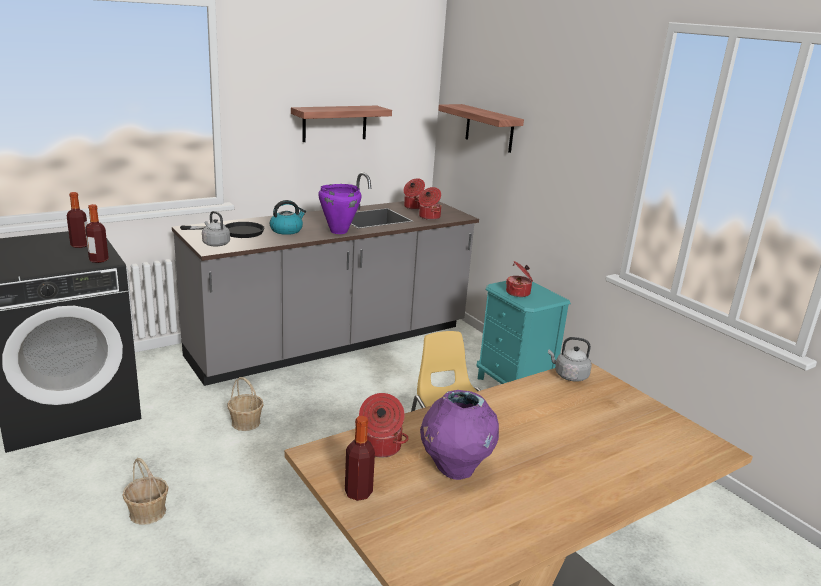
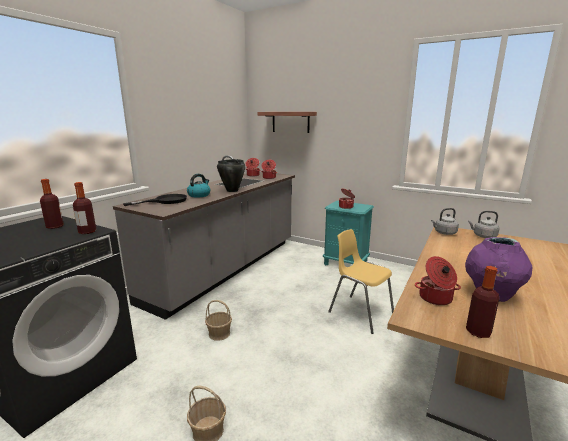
camera: 25 degrees left, 5 degrees down
grey kettle [202,211,230,247] -> grey kettle moved to [468,211,500,238]
shelf [291,106,392,142] -> none
purple cooking pot [318,184,362,234] -> black cooking pot [217,159,245,192]

